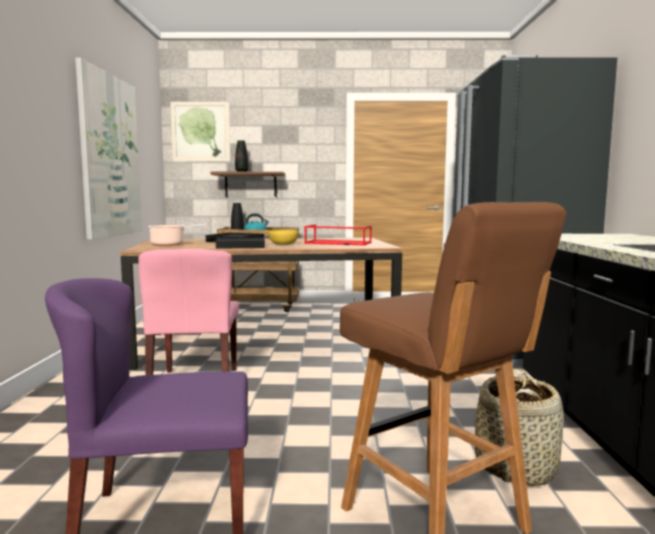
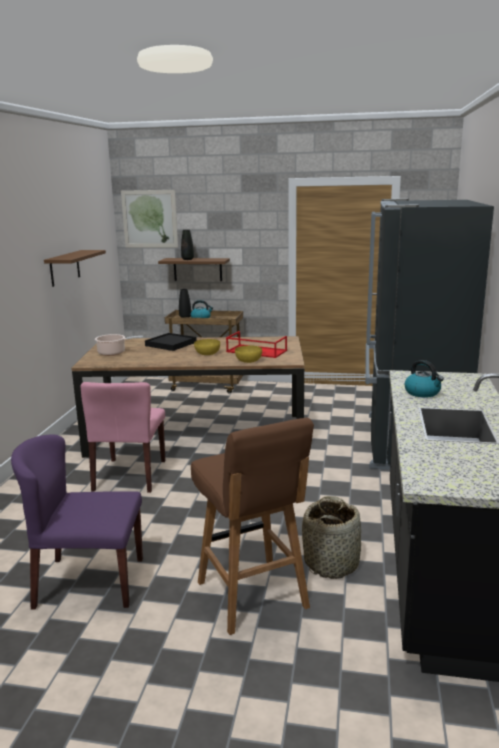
camera: 10 degrees right, 10 degrees up
picture [75,58,142,240] -> brown shelf [44,250,106,287]
black tray [216,237,265,249] -> none
none -> yellow bowl [235,345,262,363]
none -> kettle [405,360,444,397]

